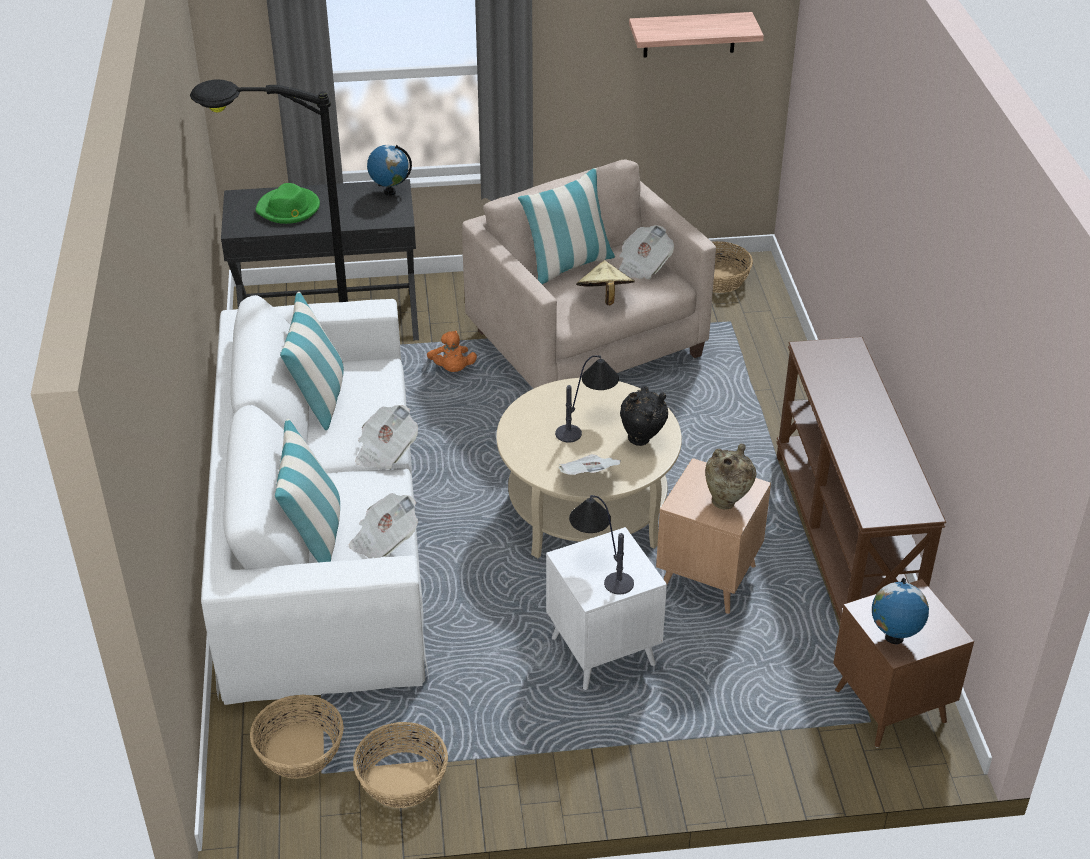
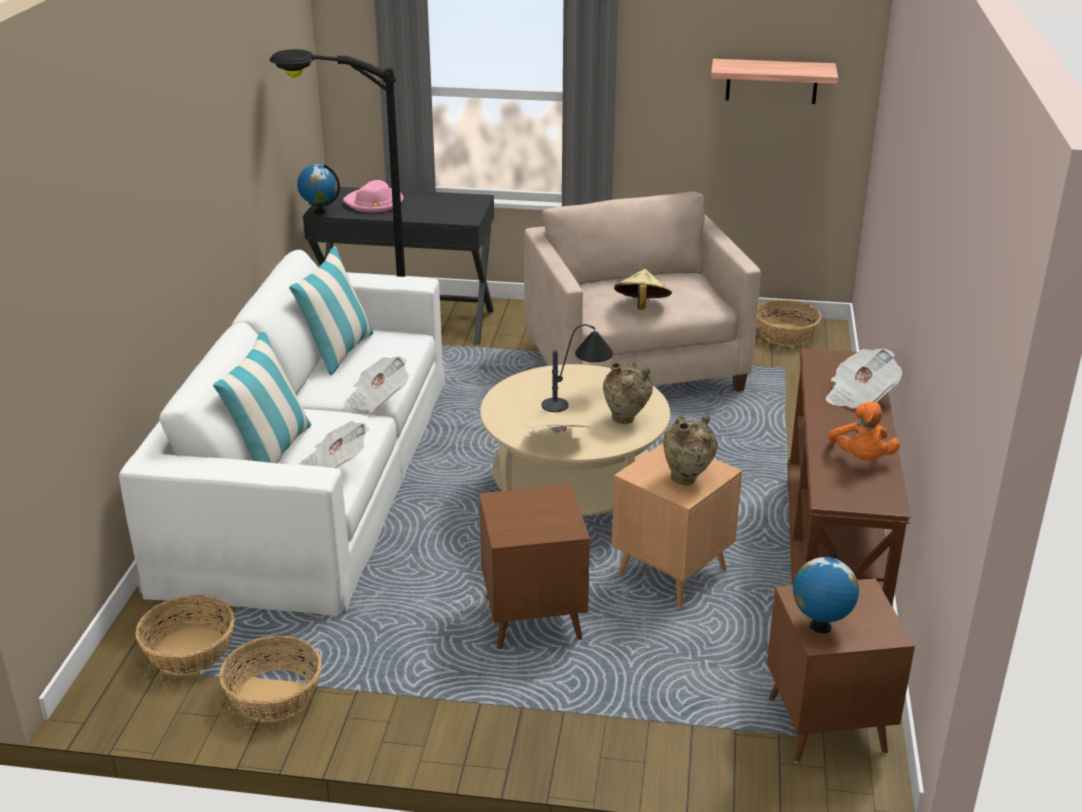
camera: 15 degrees right, 10 degrees down
green hat [255,183,320,224] -> pink hat [343,180,403,212]
globe [367,145,412,196] -> globe moved to [297,164,340,215]
orange plush toy [427,331,477,372] -> orange plush toy moved to [829,402,900,461]
pillow [518,168,616,284] -> none
white side table [546,527,667,690] -> brown side table [479,485,590,649]
table lamp [569,495,634,594] -> none
newspaper [618,225,674,279] -> newspaper moved to [826,349,902,409]
black vase [620,386,668,446] -> beige vase [603,361,653,424]

